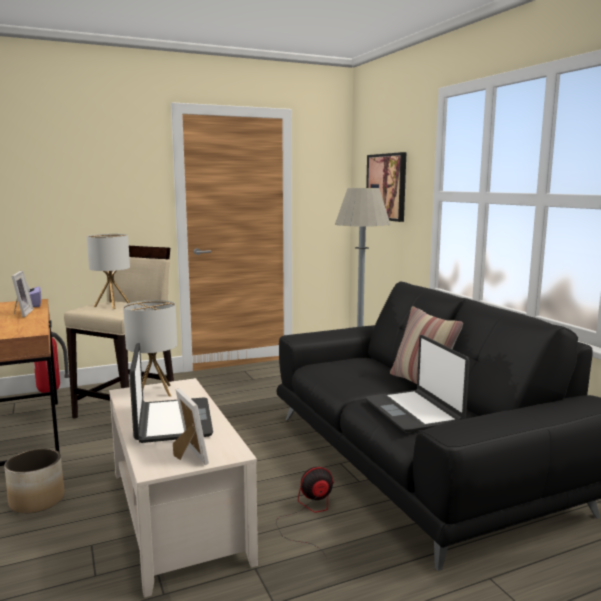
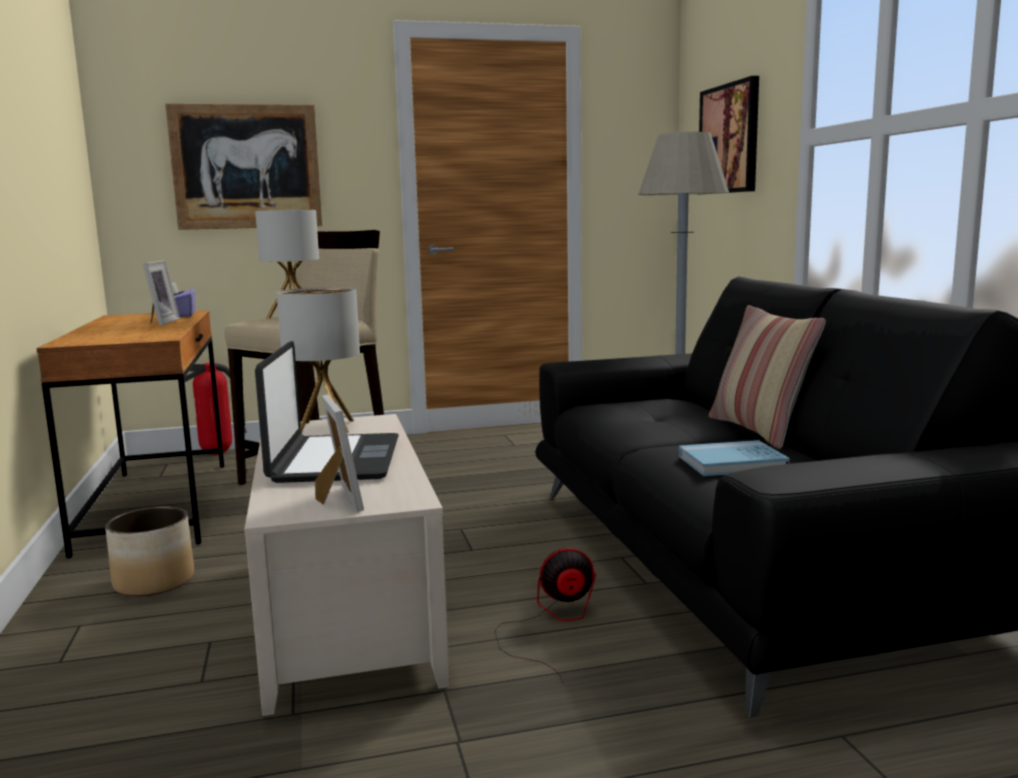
camera: 10 degrees right, 0 degrees up
laptop [366,335,470,432] -> blue book [679,440,789,476]
none -> picture [165,104,322,230]

